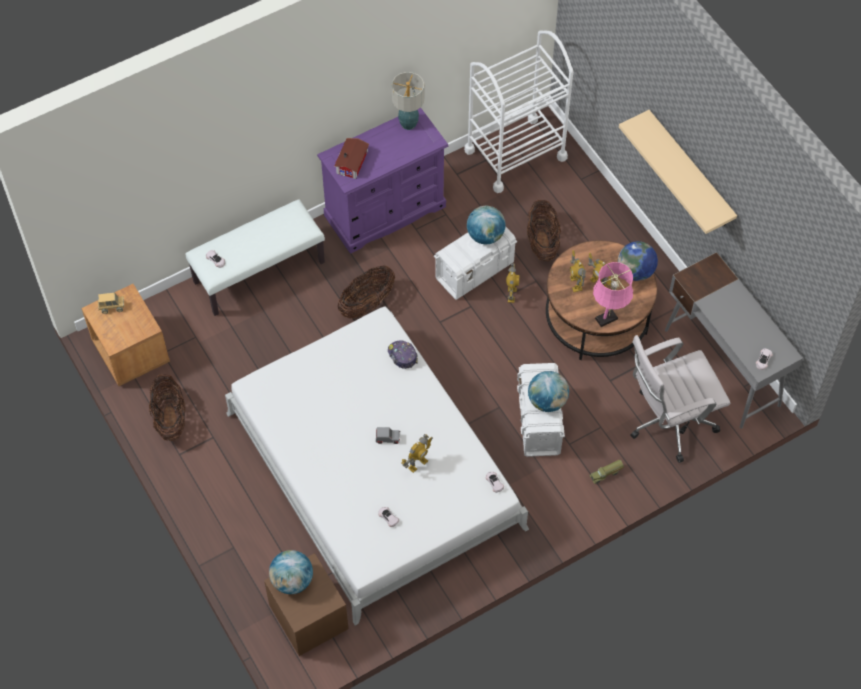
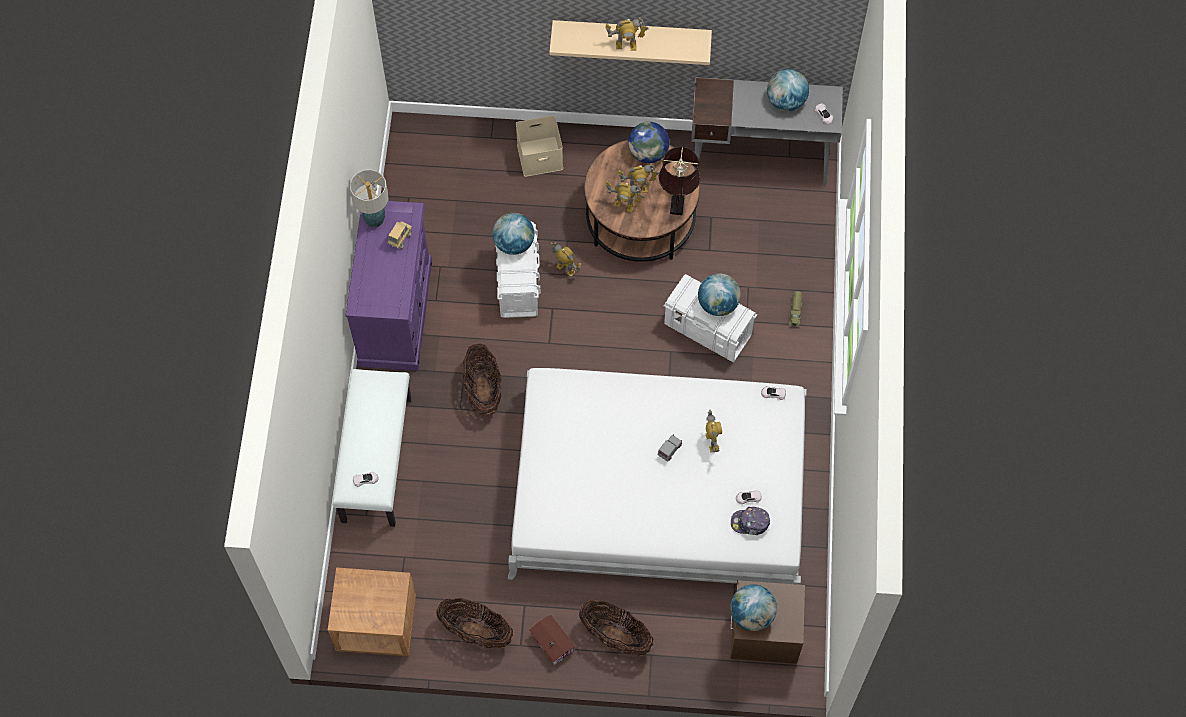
camera: 55 degrees left, 5 degrees up
toy truck [98,293,124,314] -> toy truck moved to [387,221,412,249]
toy house [334,138,369,179] -> toy house moved to [529,614,575,665]
cap [388,340,418,369] -> cap moved to [731,507,770,535]
white cart [464,30,573,193] -> none
basket [527,200,561,261] -> basket moved to [579,600,654,656]
pink table lamp [593,262,633,327] -> brown table lamp [659,146,700,215]
white office chair [630,335,730,463] -> none
none -> beige storage box [516,115,563,177]
none -> toy robot [605,17,649,50]
none -> globe [767,69,809,111]

